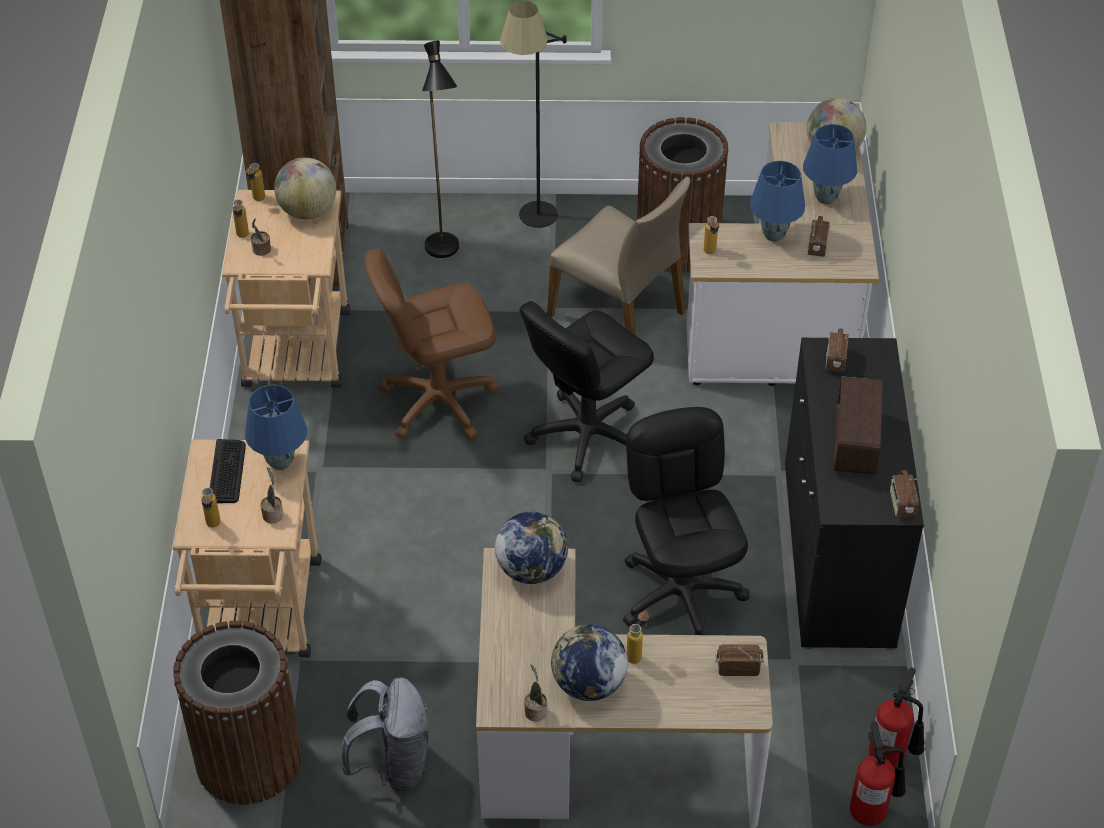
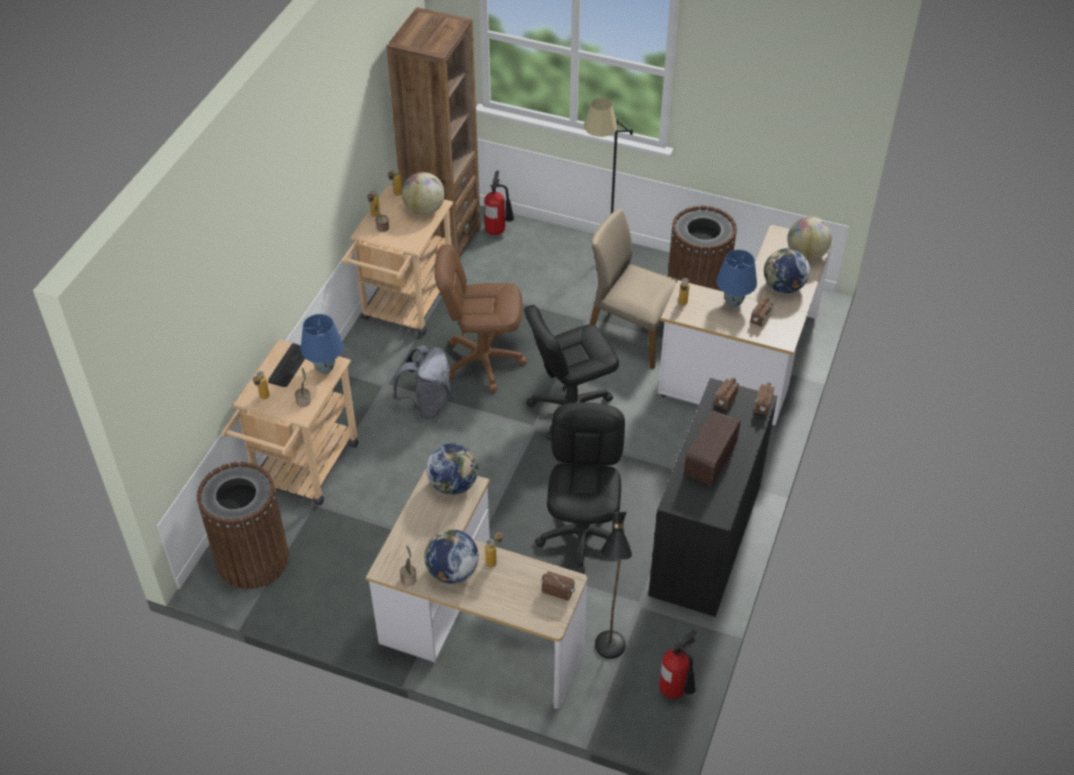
camera: 20 degrees right, 0 degrees up
grey backpack [341,677,429,792] -> grey backpack moved to [392,345,451,419]
black floor lamp [422,41,459,258] -> black floor lamp moved to [595,512,632,659]
beige chair [547,176,690,334] -> beige chair turned 150 degrees clockwise [590,209,682,369]
blue table lamp [803,124,857,204] -> globe [764,248,810,293]
fire extinguisher [850,721,906,826] -> fire extinguisher moved to [484,170,514,235]
radio [890,470,919,517] -> radio moved to [754,382,774,415]

